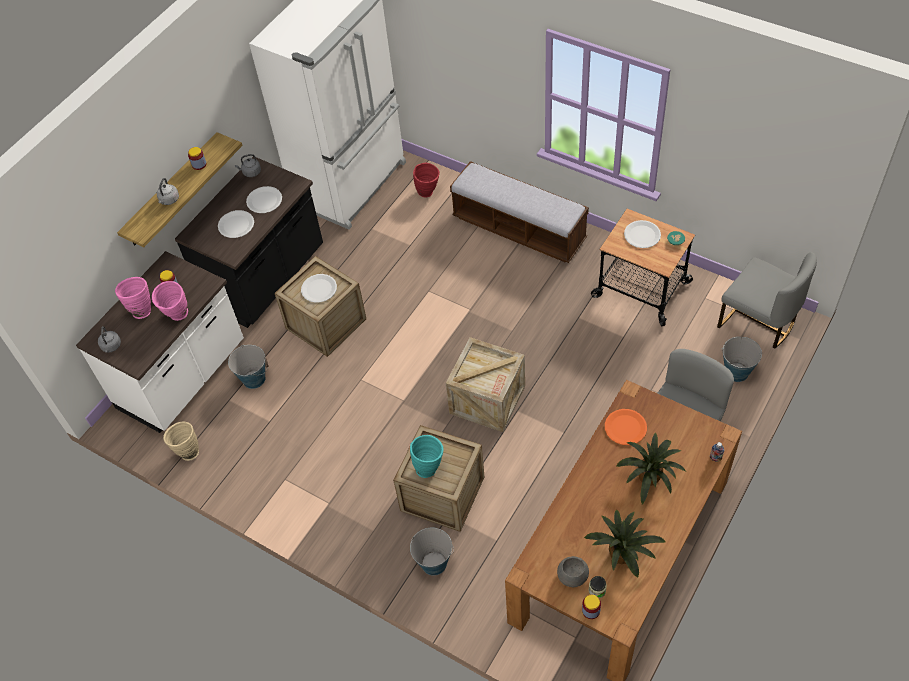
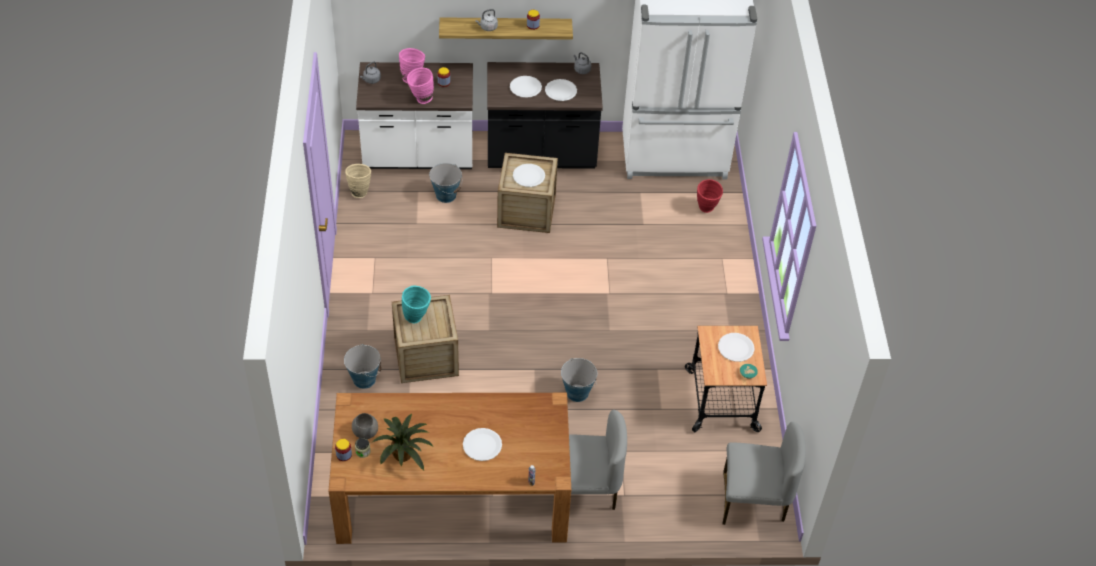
camera: 50 degrees right, 5 degrees down
crate [446,337,525,432] -> none
bench [450,161,589,263] -> none
orange plate [605,409,647,445] -> none
potted plant [616,433,686,505] -> white plate [463,428,502,461]
grey chair [717,252,817,349] -> grey chair turned 90 degrees counterclockwise [722,422,806,525]
bucket [722,337,762,382] -> bucket moved to [561,358,597,402]

